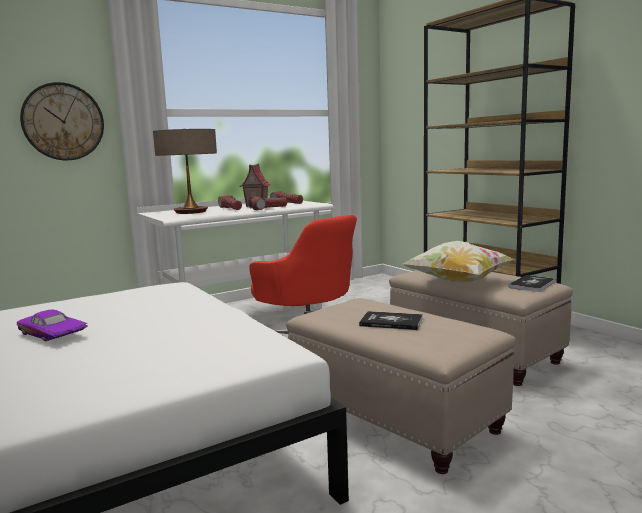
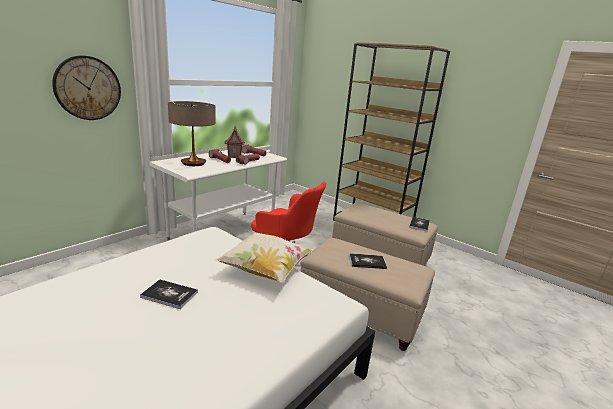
camera: 20 degrees left, 10 degrees up
purple toy car [17,310,88,341] -> book [140,279,198,309]
pillow [403,241,514,283] -> pillow moved to [216,233,314,283]

